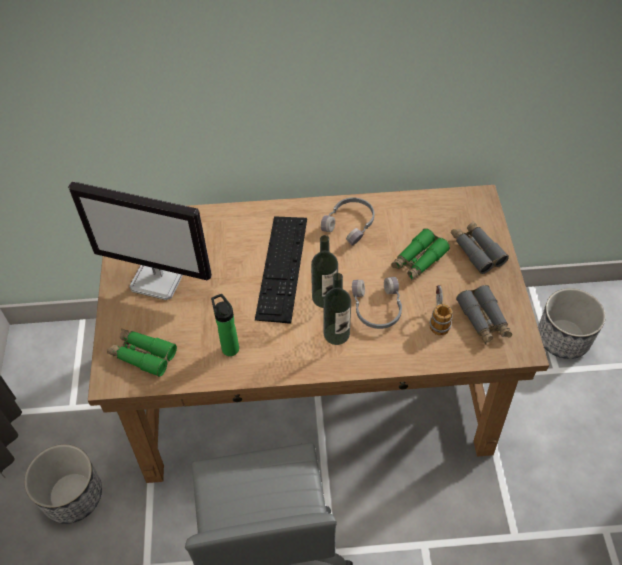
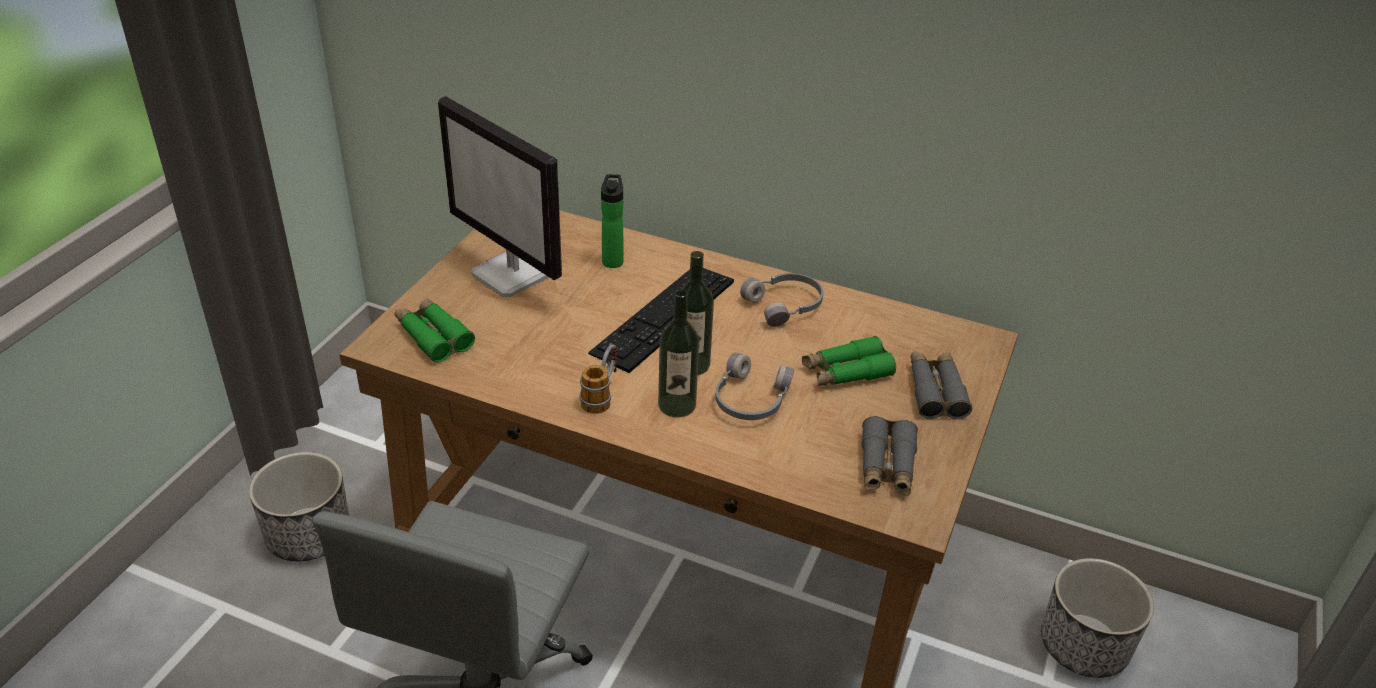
camera: 25 degrees right, 15 degrees down
bottle [211,294,239,356] -> bottle moved to [601,174,623,268]
mug [430,285,453,335] -> mug moved to [579,344,617,414]

